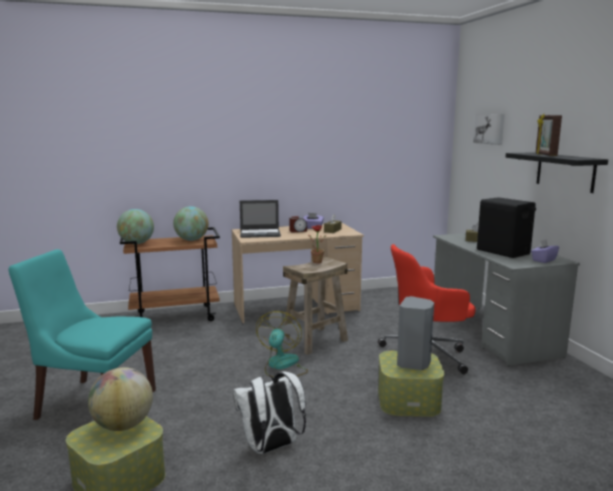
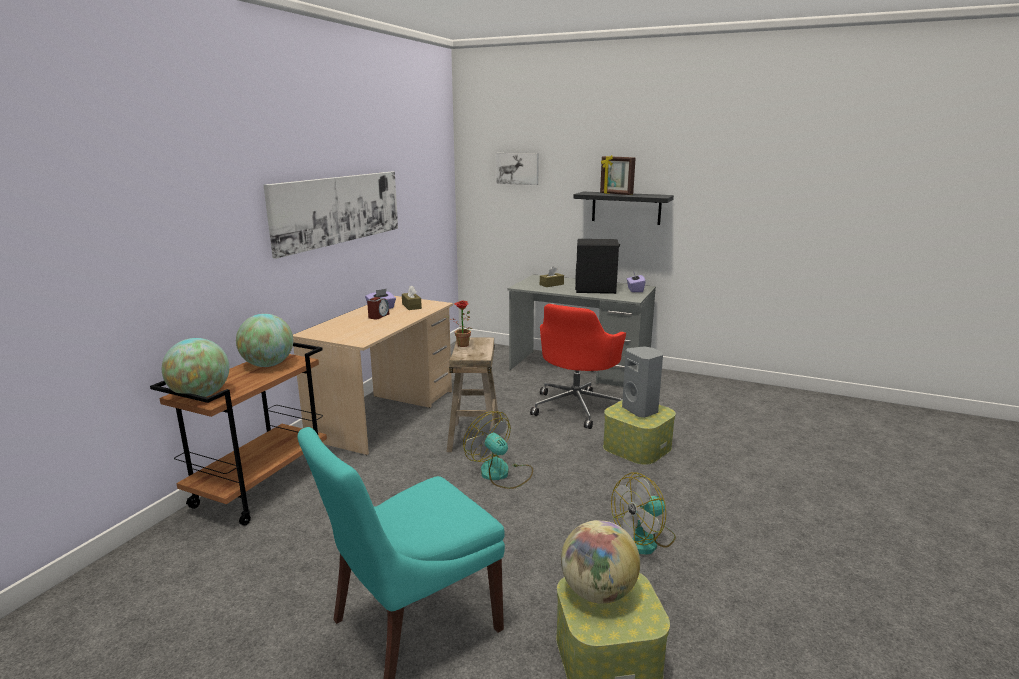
camera: 50 degrees left, 5 degrees up
white backpack [233,371,306,454] -> fan [611,472,676,555]
laptop [240,200,281,238] -> none
none -> picture [264,172,398,259]

